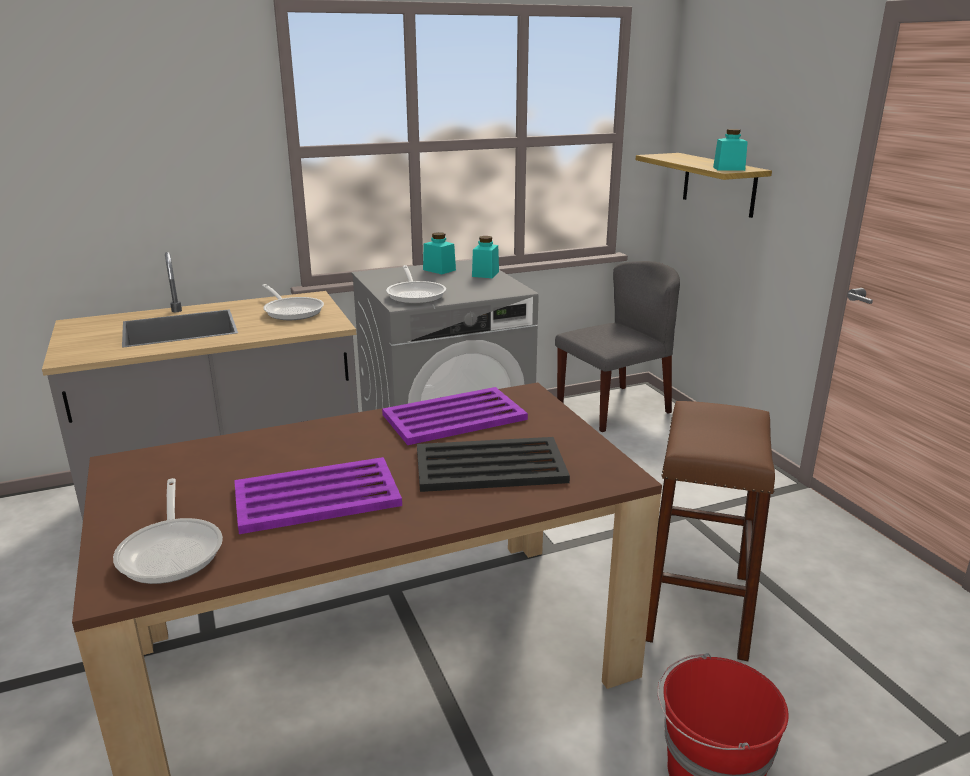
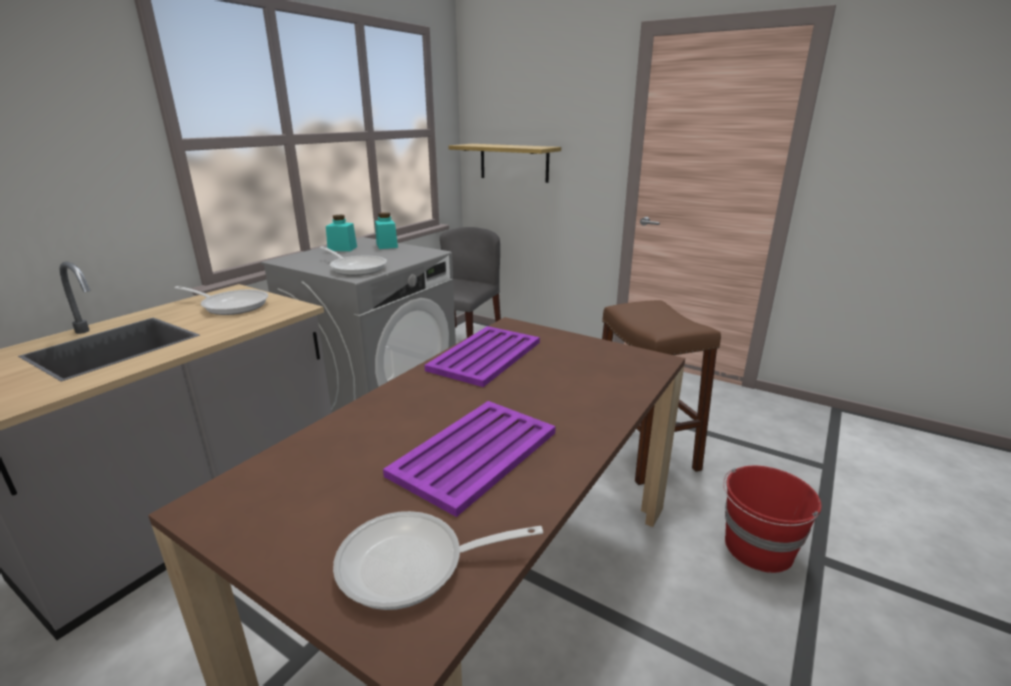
camera: 35 degrees left, 0 degrees up
frying pan [113,478,223,584] -> frying pan turned 135 degrees clockwise [333,511,543,610]
black tray [417,437,570,492] -> none
turquoise jar [713,129,748,171] -> none

